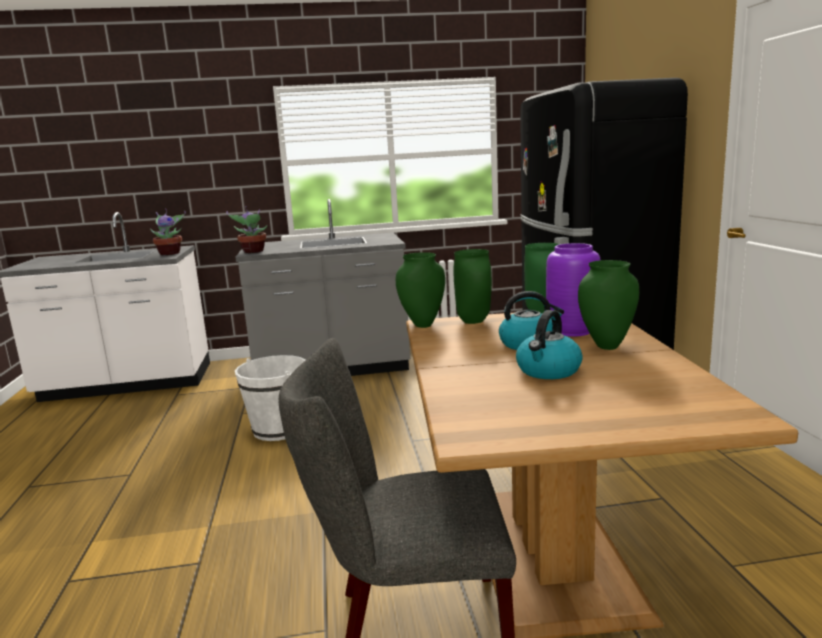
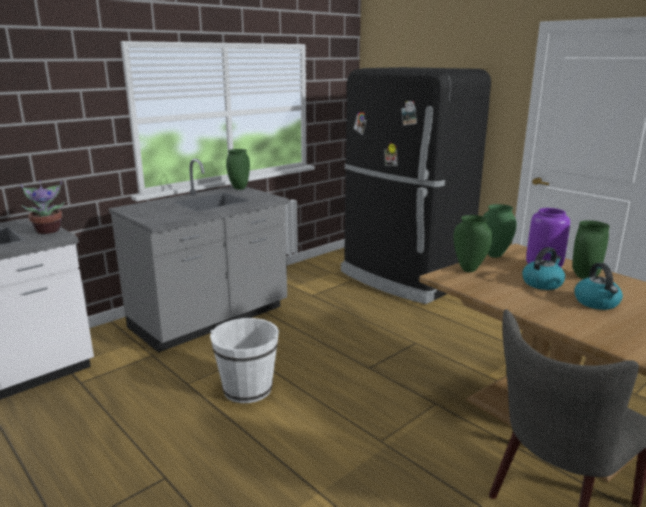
camera: 35 degrees left, 5 degrees up
potted plant [226,206,268,253] -> none
green vase [396,252,445,328] -> green vase moved to [226,149,250,190]

